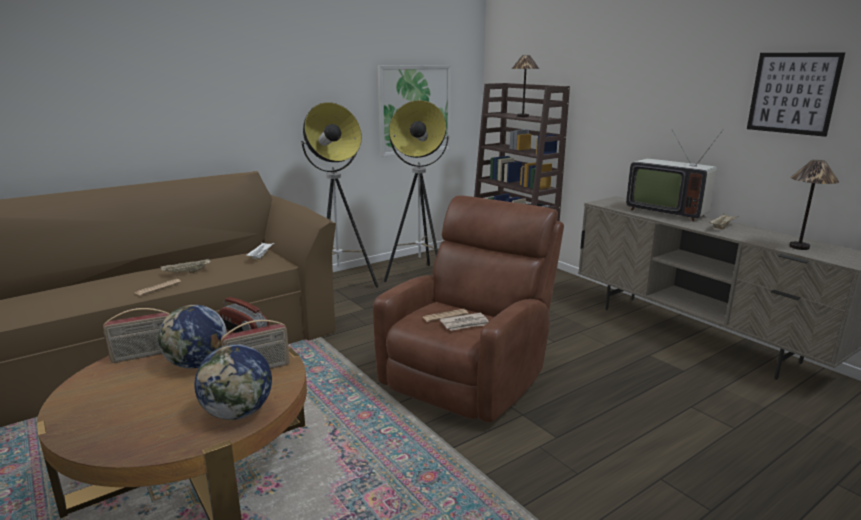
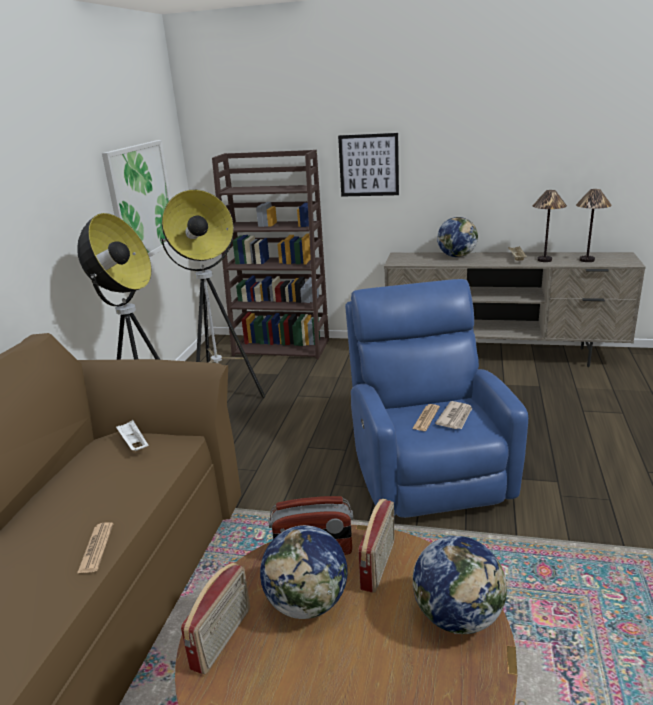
camera: 40 degrees left, 5 degrees up
beige tray [161,258,211,273] -> none
brown armchair [373,195,564,422] -> blue armchair [345,279,528,518]
table lamp [512,55,539,117] -> table lamp moved to [533,190,567,262]
television [626,130,723,221] -> globe [437,217,478,257]
picture [747,52,845,137] -> picture moved to [338,133,399,197]

